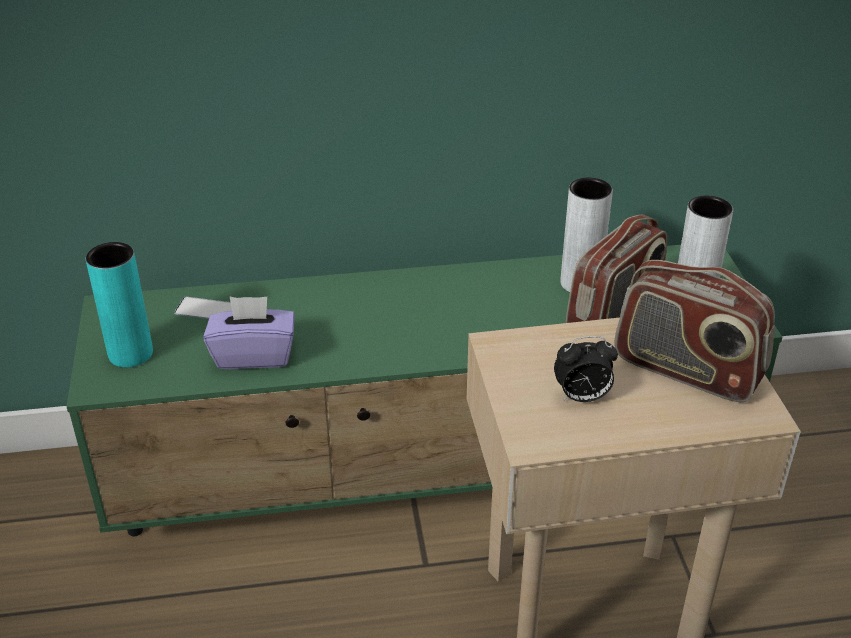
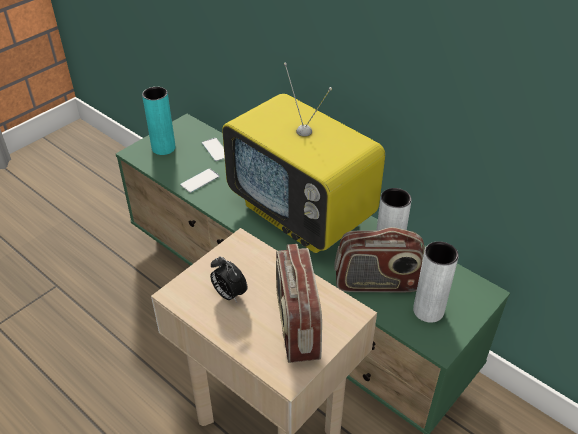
camera: 50 degrees right, 5 degrees up
purple tissue box [204,297,295,369] -> phone [180,168,220,193]
none -> television [222,63,385,253]

